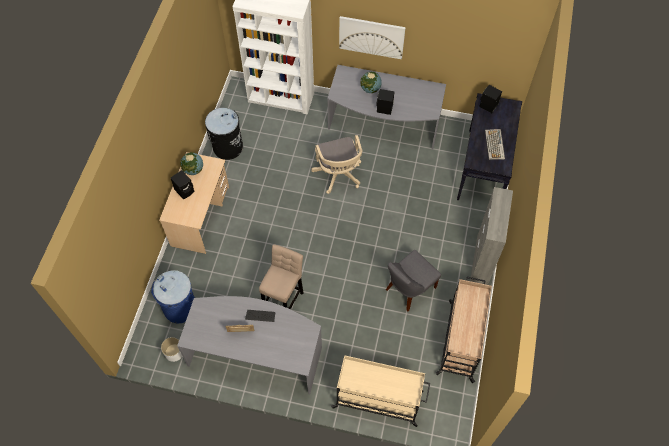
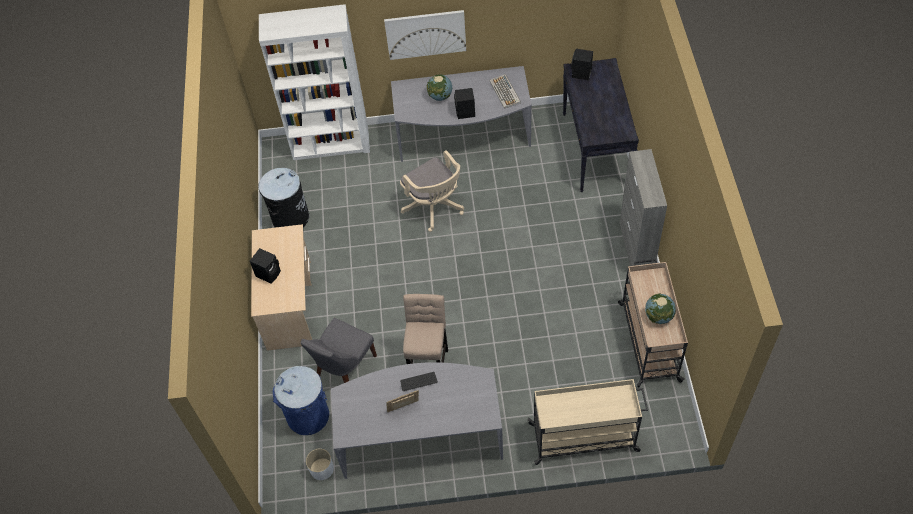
camera: 15 degrees left, 5 degrees down
globe [180,152,203,175] -> globe moved to [645,293,676,324]
grey chair [386,250,441,311] -> grey chair moved to [301,318,377,383]
keyboard [485,129,505,160] -> keyboard moved to [489,74,521,109]

